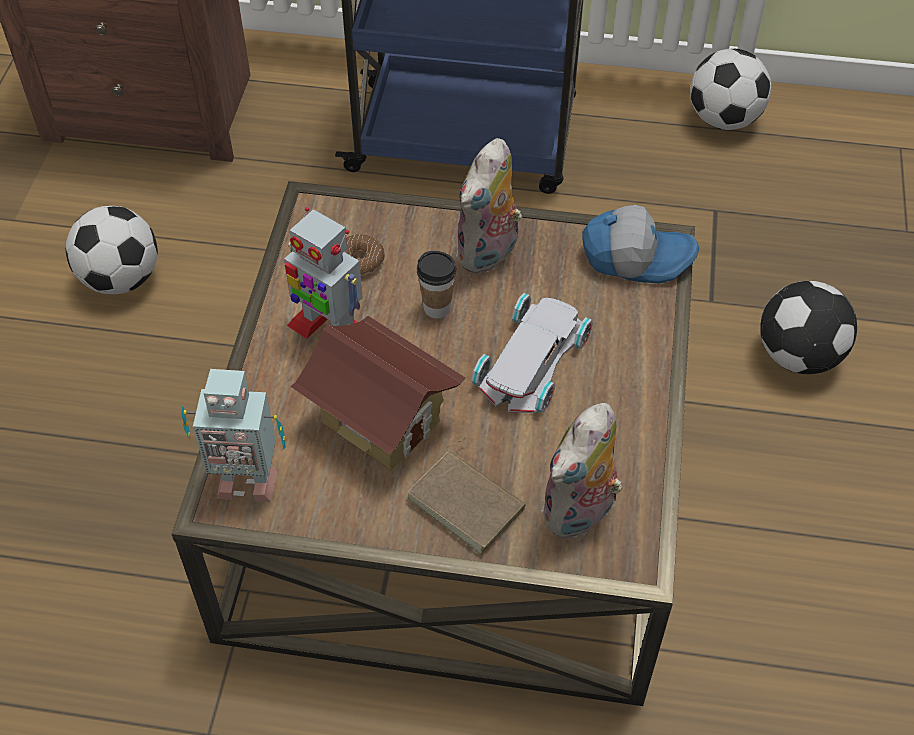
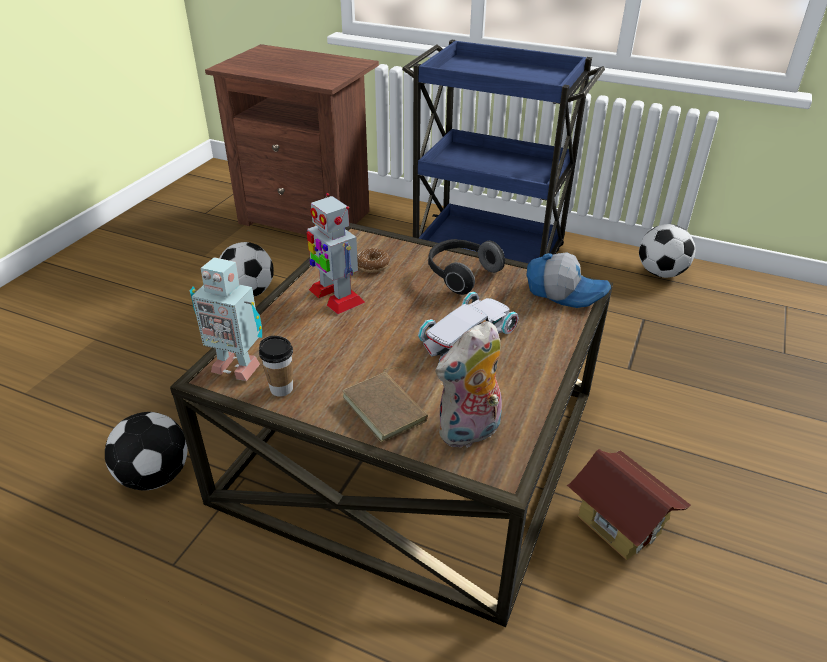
camera: 15 degrees right, 15 degrees down
toy house [290,316,465,471] -> toy house moved to [567,449,691,561]
cup [417,251,456,318] -> cup moved to [259,336,293,397]
plush toy [456,138,522,274] -> headphones [428,239,505,295]
football [760,281,857,374] -> football moved to [105,412,188,490]

